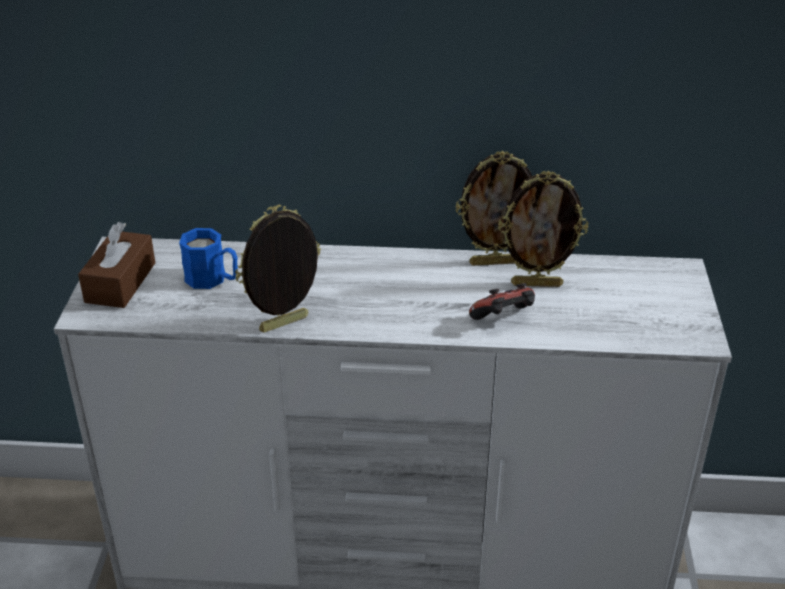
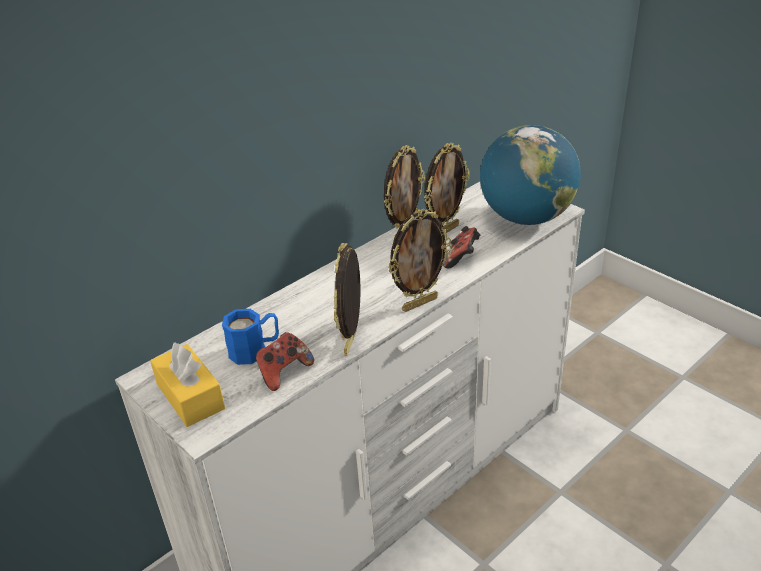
camera: 45 degrees left, 0 degrees up
brown tissue box [78,222,155,308] -> yellow tissue box [150,343,225,427]
none -> game controller [256,332,314,391]
none -> picture frame [388,209,452,312]
none -> globe [480,125,581,225]

